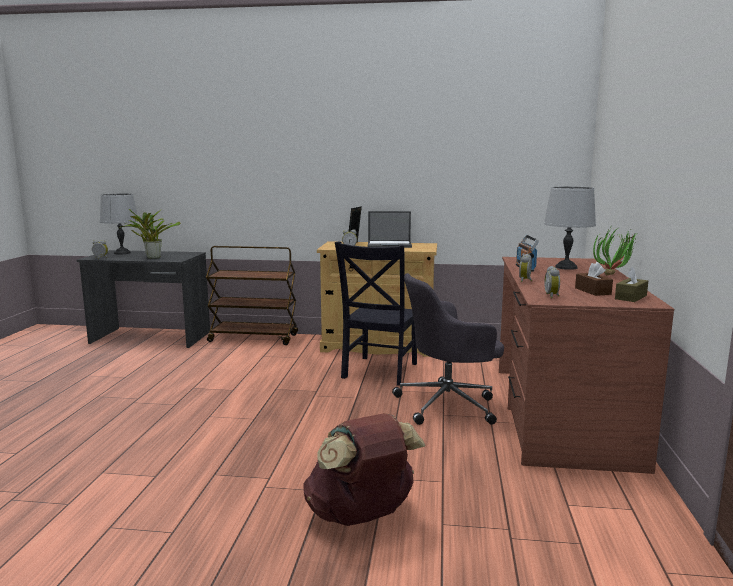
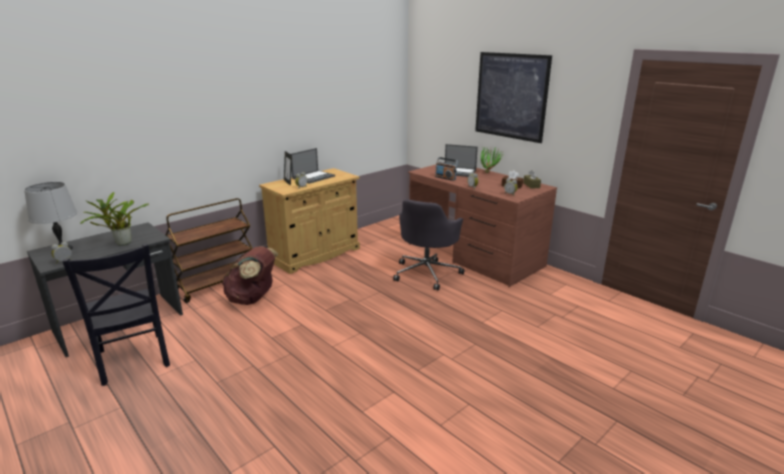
camera: 50 degrees left, 10 degrees up
brown backpack [304,413,426,526] -> brown backpack moved to [222,246,278,305]
black chair [335,242,417,386] -> black chair moved to [62,244,170,386]
grey table lamp [544,187,596,270] -> laptop [445,144,478,177]
none -> picture [475,52,552,143]

